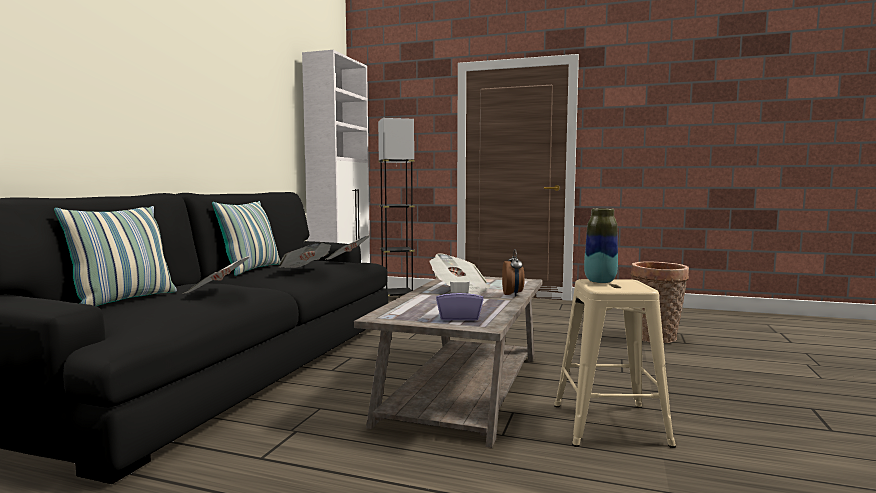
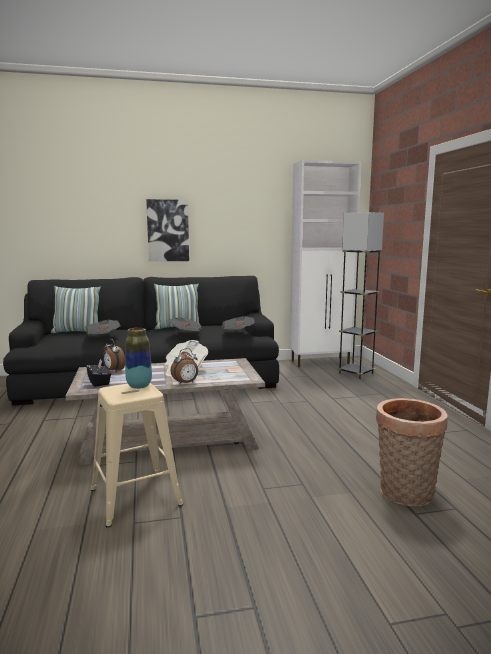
camera: 60 degrees right, 5 degrees up
purple tissue box [436,282,484,321] -> black tissue box [86,359,111,387]
none -> alarm clock [103,339,125,373]
none -> picture [146,199,189,262]

